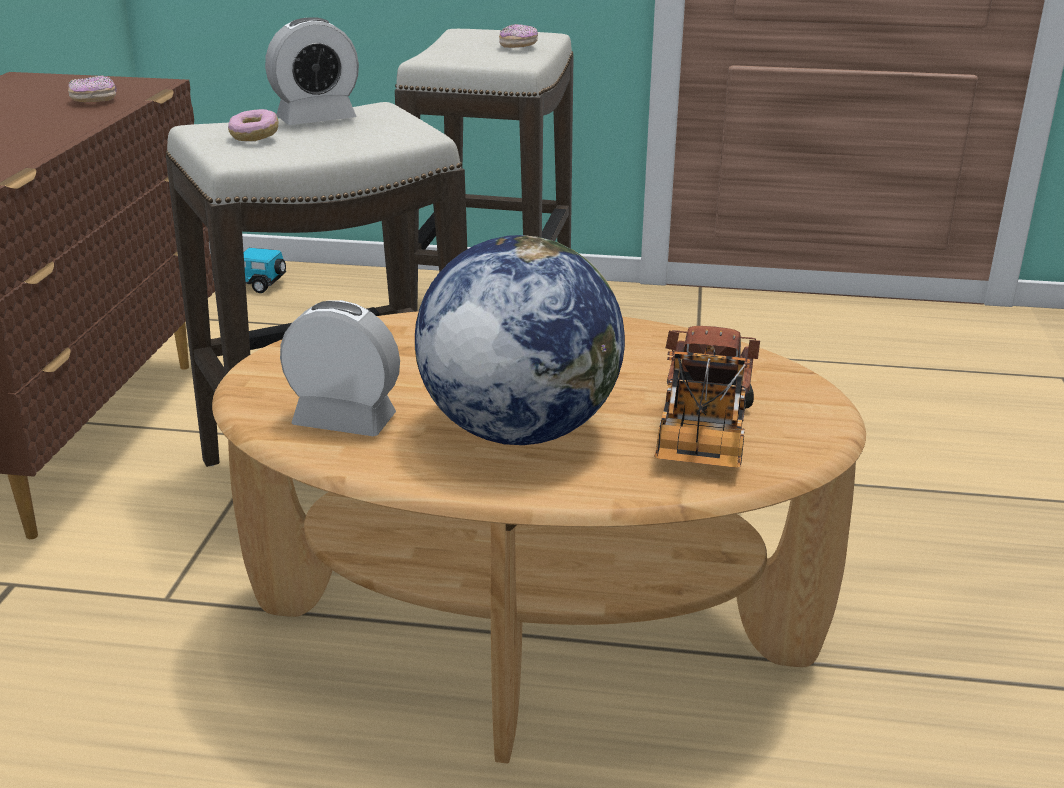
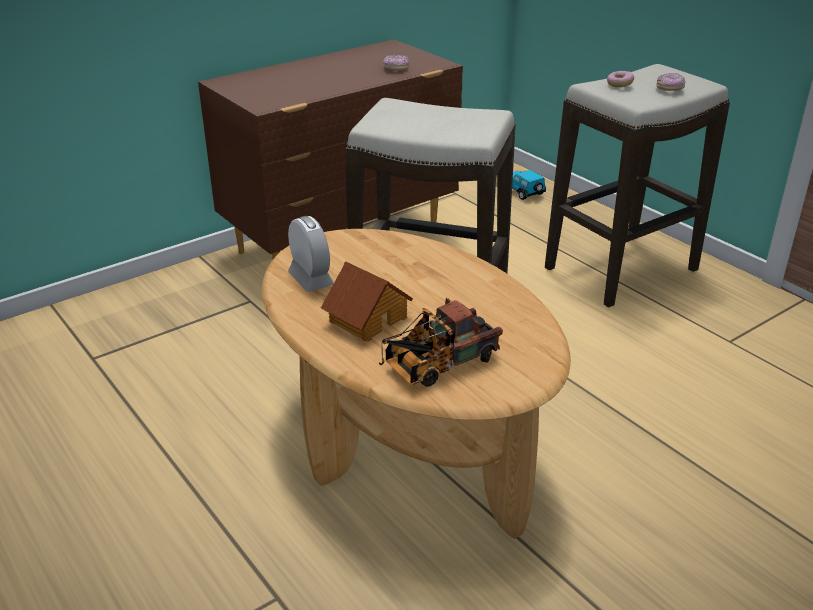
camera: 45 degrees right, 5 degrees up
donut [228,109,278,141] -> donut moved to [607,71,634,87]
alarm clock [265,17,359,125] -> none
globe [415,235,625,445] -> toy house [321,261,413,342]

